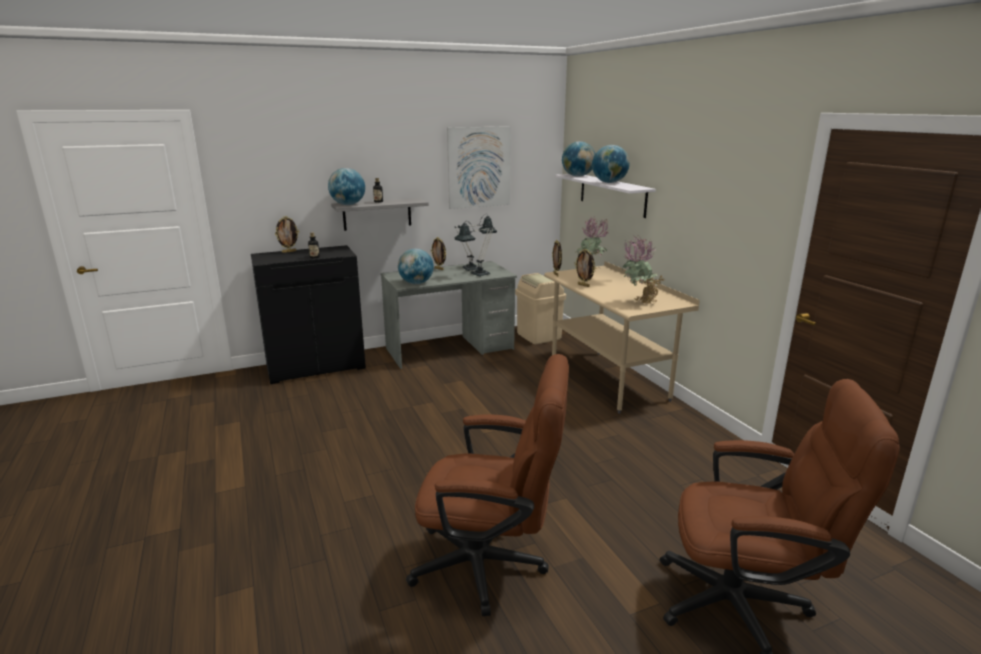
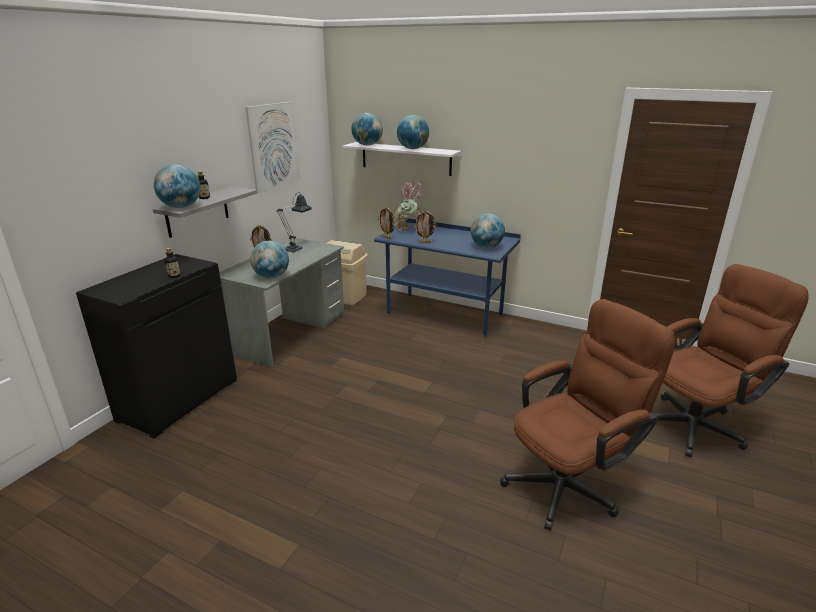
camera: 40 degrees left, 5 degrees up
picture frame [275,216,299,253] -> none
table lamp [454,221,494,276] -> none
beige desk [544,261,700,413] -> blue desk [374,218,521,338]
potted plant [622,236,666,305] -> globe [471,213,505,248]

